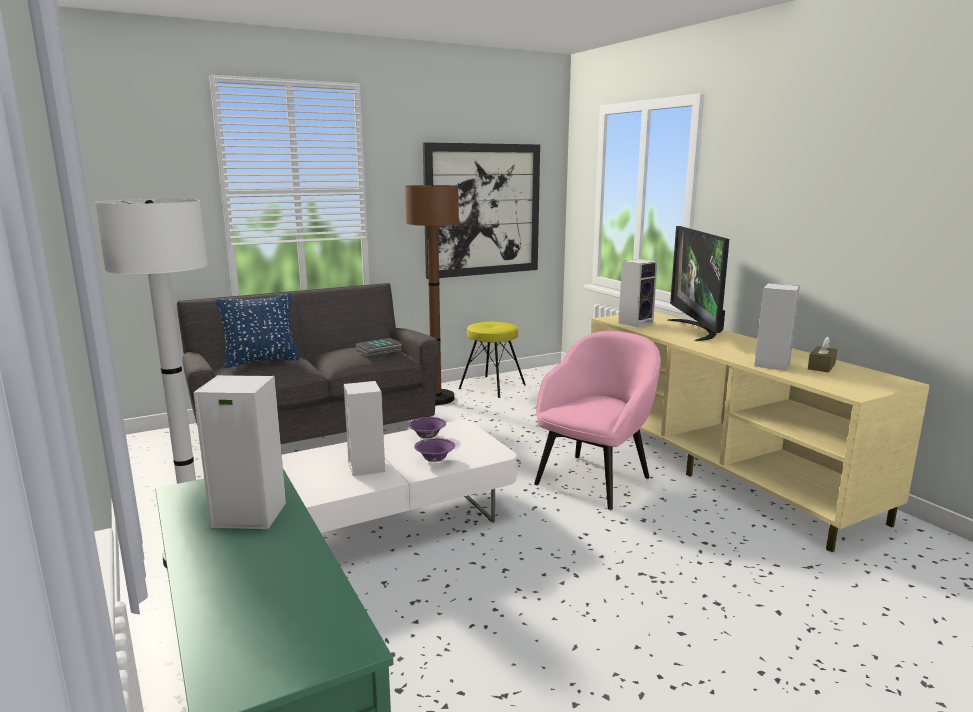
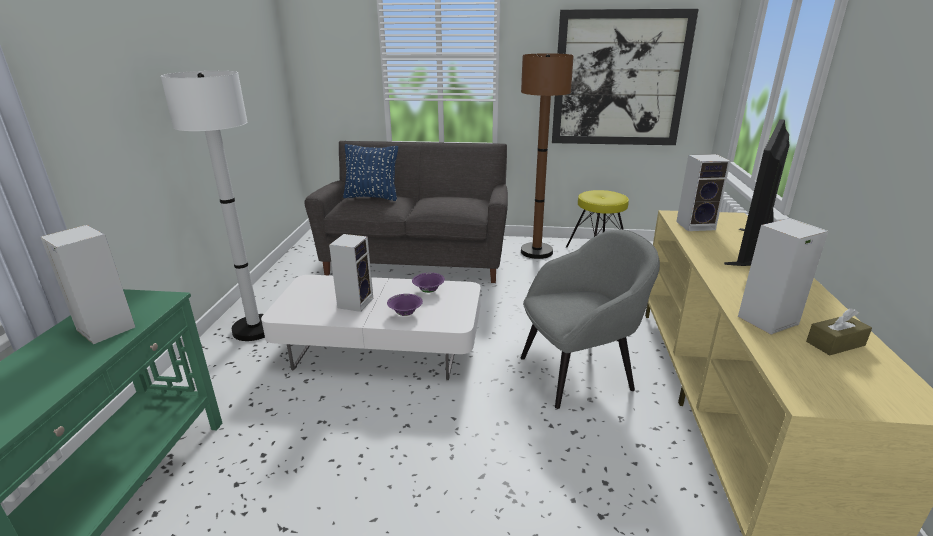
camera: 35 degrees right, 10 degrees up
book [356,338,402,356] -> none
pink armchair [534,331,661,510] -> grey armchair [521,229,660,409]

